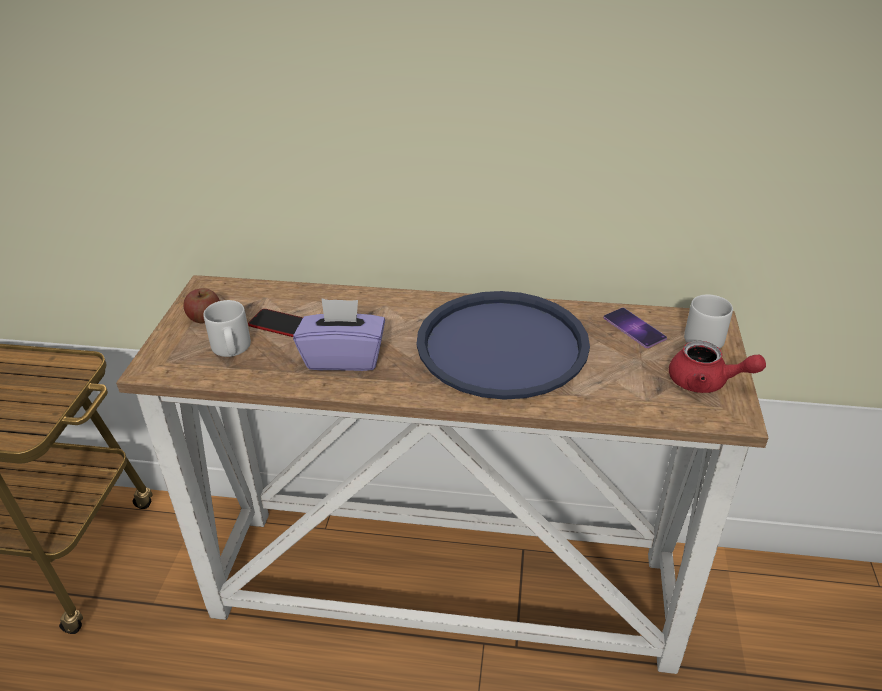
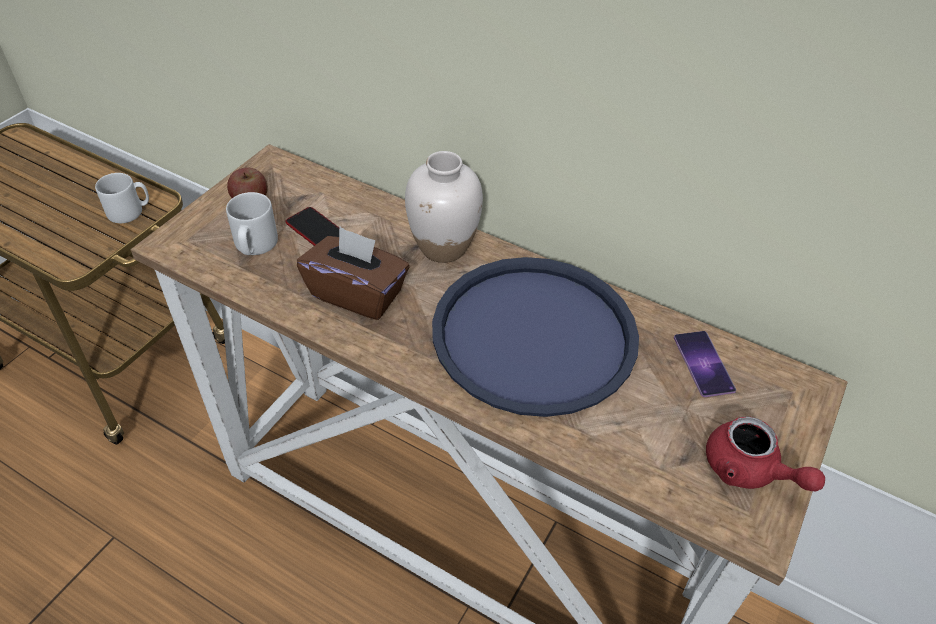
camera: 20 degrees right, 10 degrees up
purple tissue box [293,298,385,371] -> brown tissue box [297,226,409,320]
grey mug [684,294,733,349] -> grey mug moved to [95,173,149,223]
none -> white vase [405,151,483,263]

